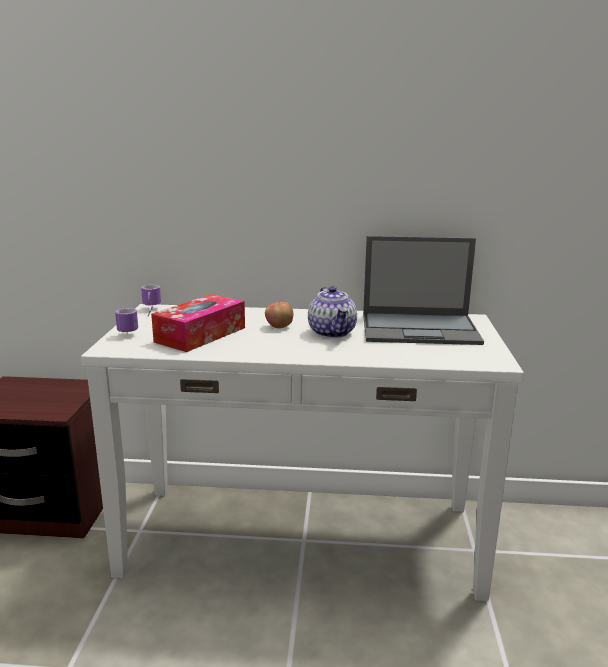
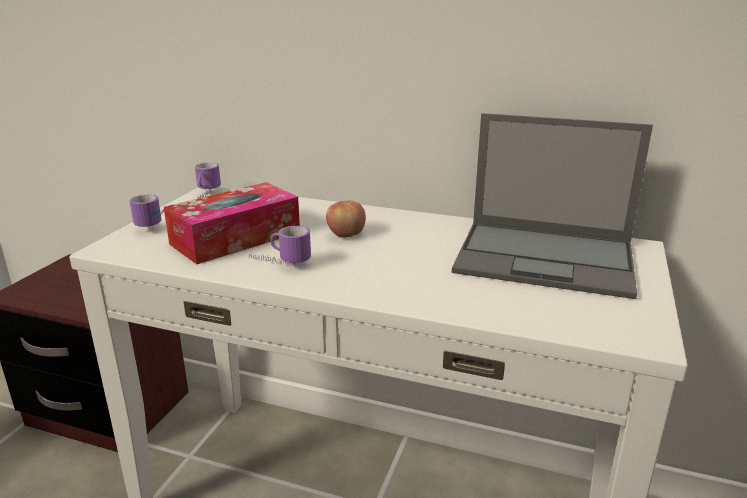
camera: 15 degrees right, 5 degrees up
teapot [308,286,357,338] -> none
none -> mug [249,226,311,265]

